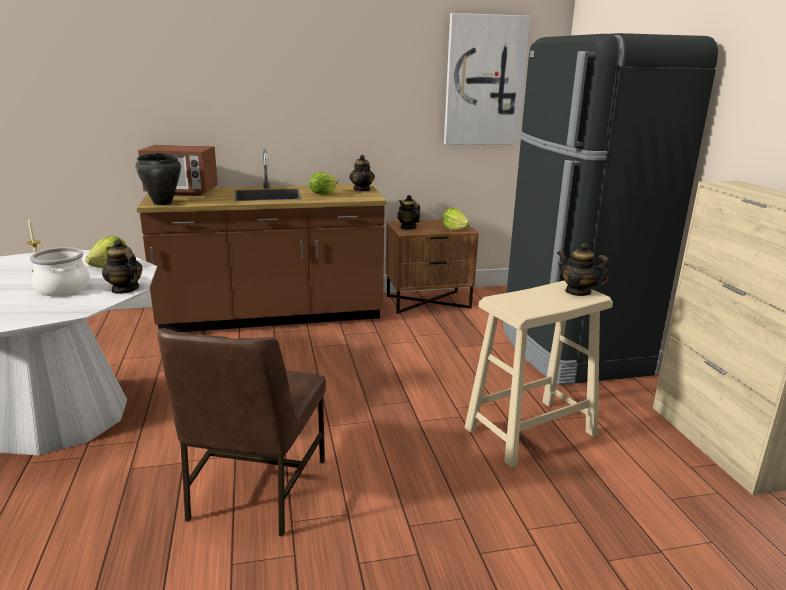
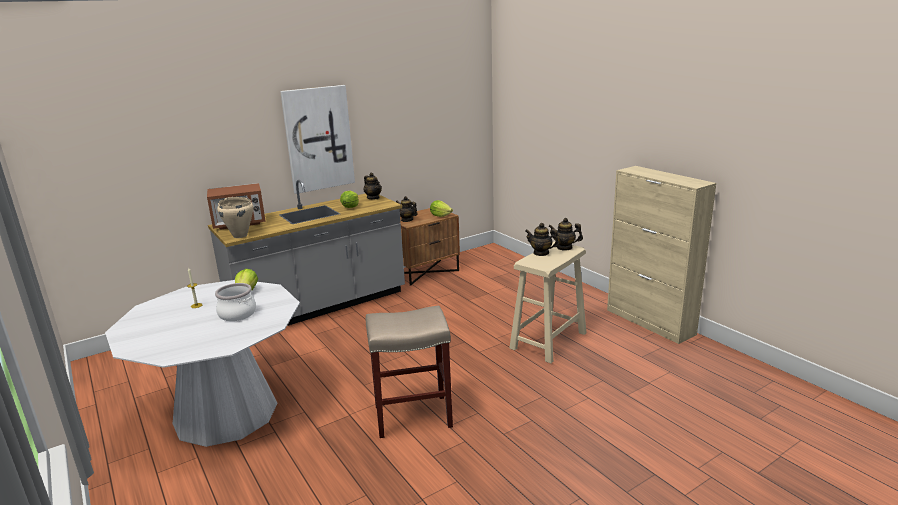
camera: 20 degrees left, 0 degrees up
teapot [102,239,143,294] -> teapot moved to [525,223,559,256]
black cooking pot [135,153,181,205] -> beige cooking pot [217,197,253,238]
brown counter [137,149,387,332] -> grey counter [208,180,405,326]
brown chair [158,328,326,537] -> beige stool [366,306,453,438]
picture [444,13,530,145] -> picture moved to [280,85,355,194]
black fridge [503,33,718,385] -> none

